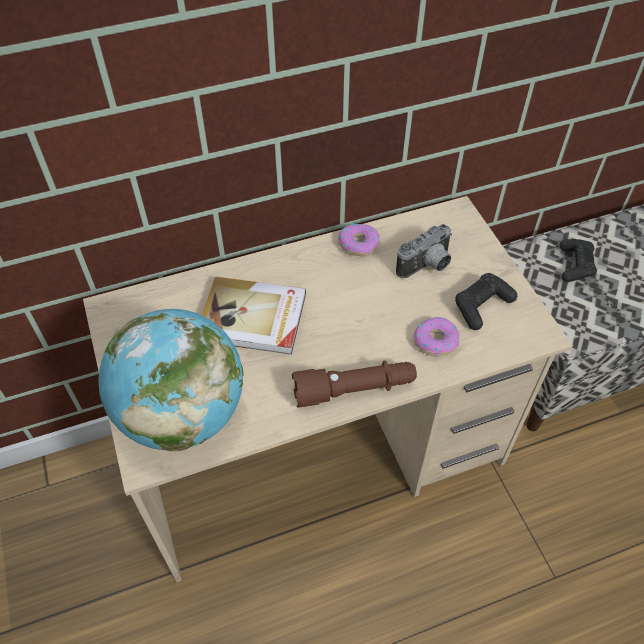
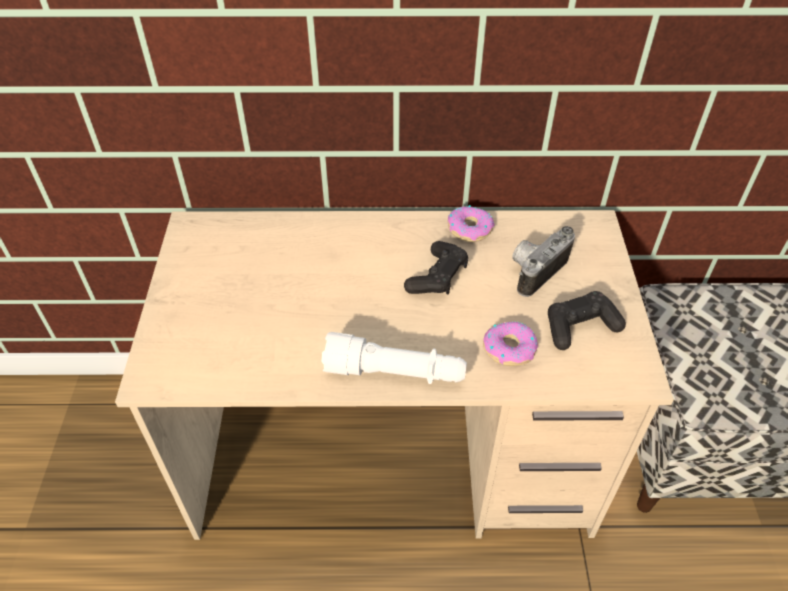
camera: 20 degrees right, 5 degrees down
globe [98,309,244,451] -> none
book [202,276,306,355] -> none
brown flashlight [292,361,417,407] -> white flashlight [322,332,467,384]
camera [396,224,452,278] -> camera turned 150 degrees clockwise [512,226,575,297]
black game controller [560,239,597,282] -> black game controller moved to [404,241,468,295]

